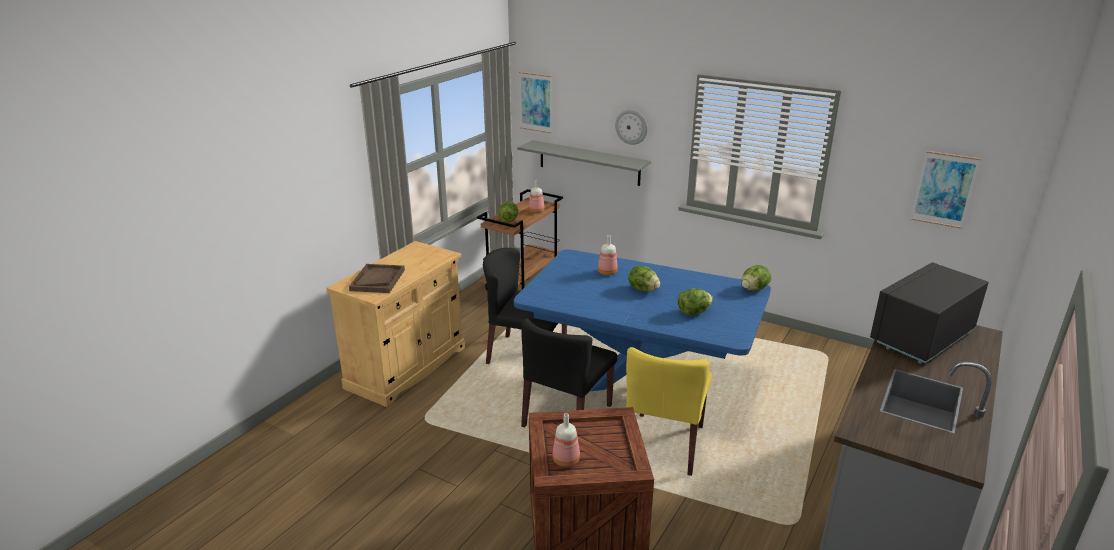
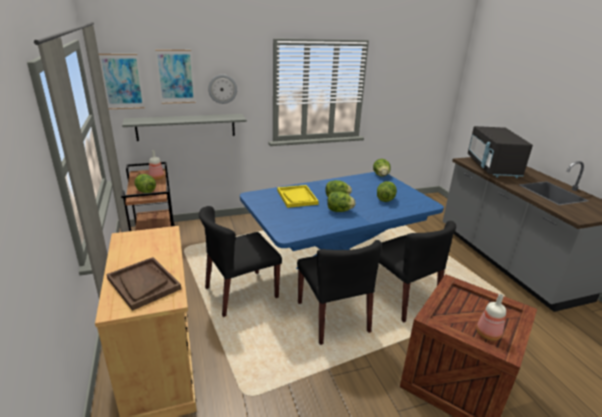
camera: 50 degrees left, 0 degrees up
bottle [598,235,618,276] -> yellow tray [277,185,319,208]
yellow chair [626,347,712,476] -> black chair [379,221,456,322]
picture [911,151,981,229] -> picture moved to [155,49,195,104]
none -> lettuce [327,191,356,212]

